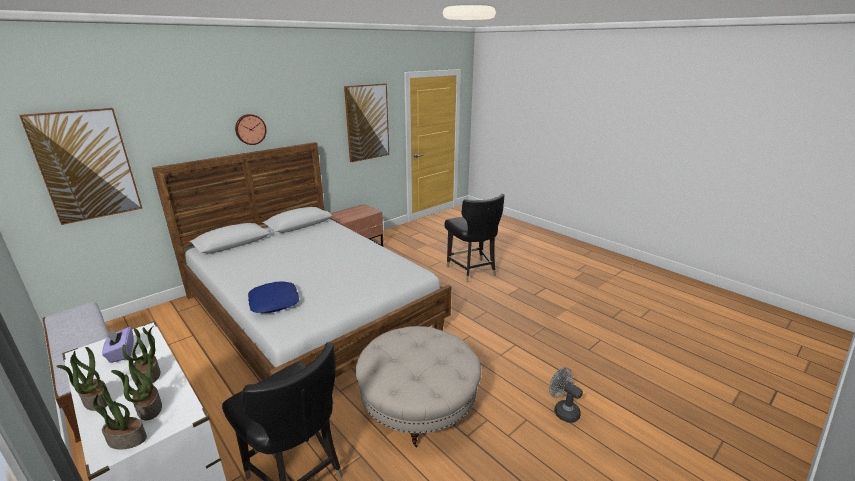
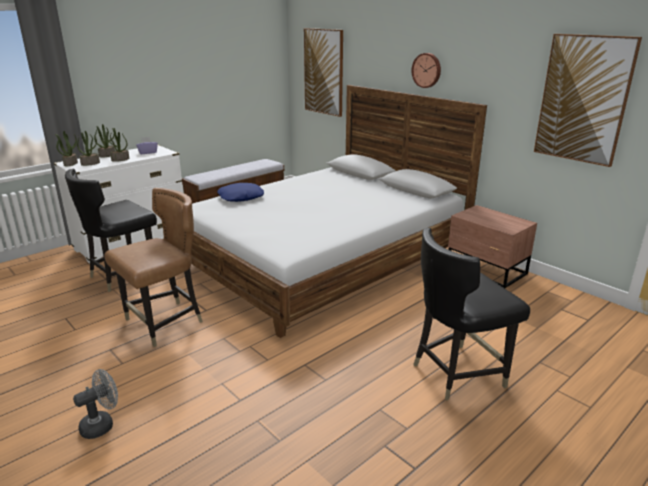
camera: 90 degrees right, 0 degrees up
beige ottoman [356,326,481,448] -> brown chair [105,188,203,347]

